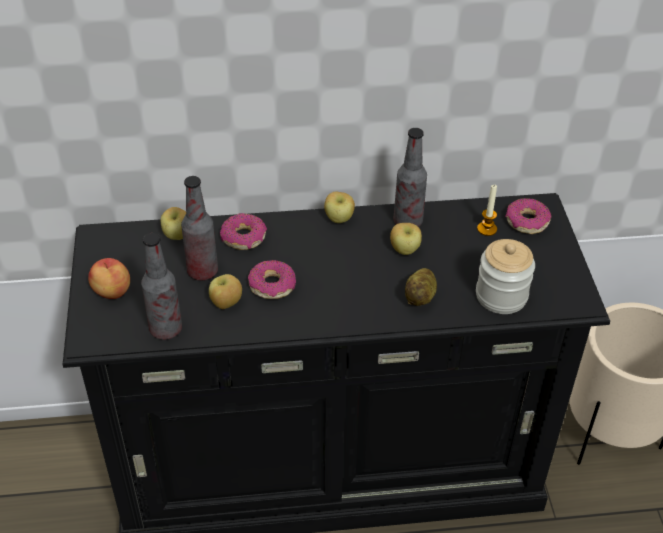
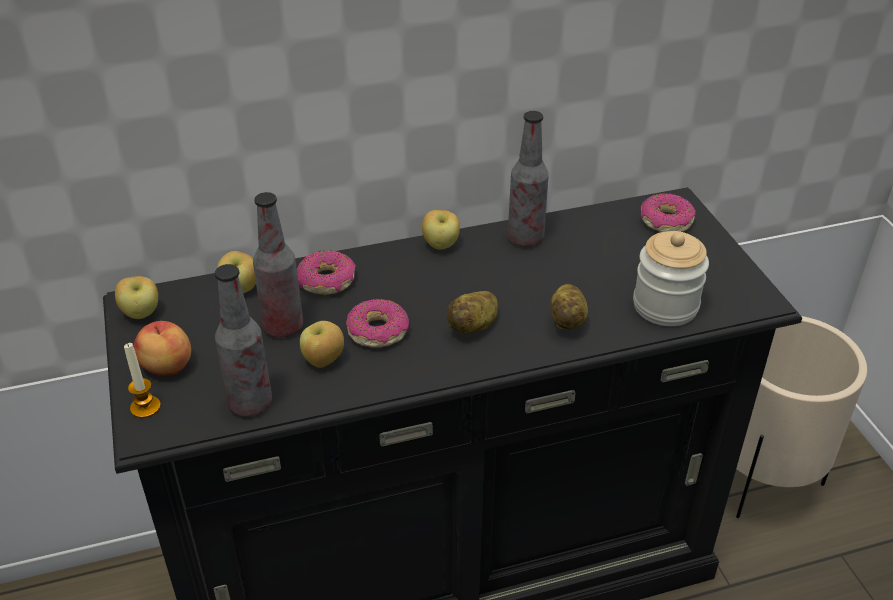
camera: 10 degrees left, 5 degrees down
apple [390,223,422,255] -> apple moved to [115,276,158,319]
candle [477,184,497,236] -> candle moved to [124,343,161,418]
none -> potato [447,291,498,333]

